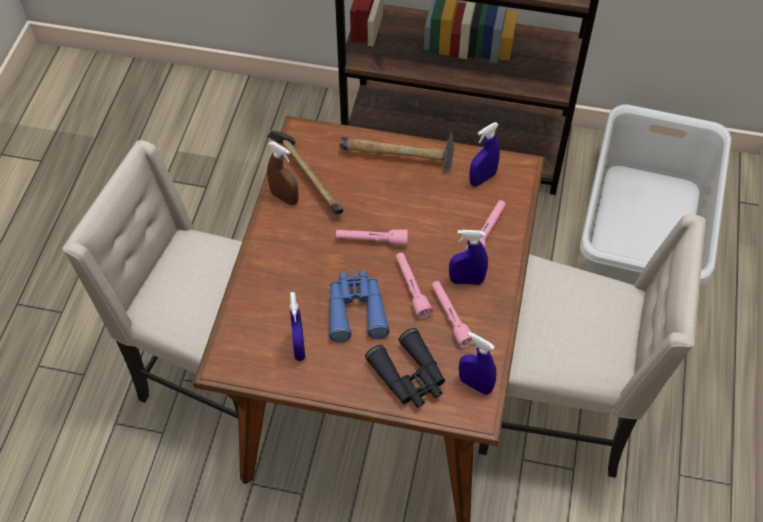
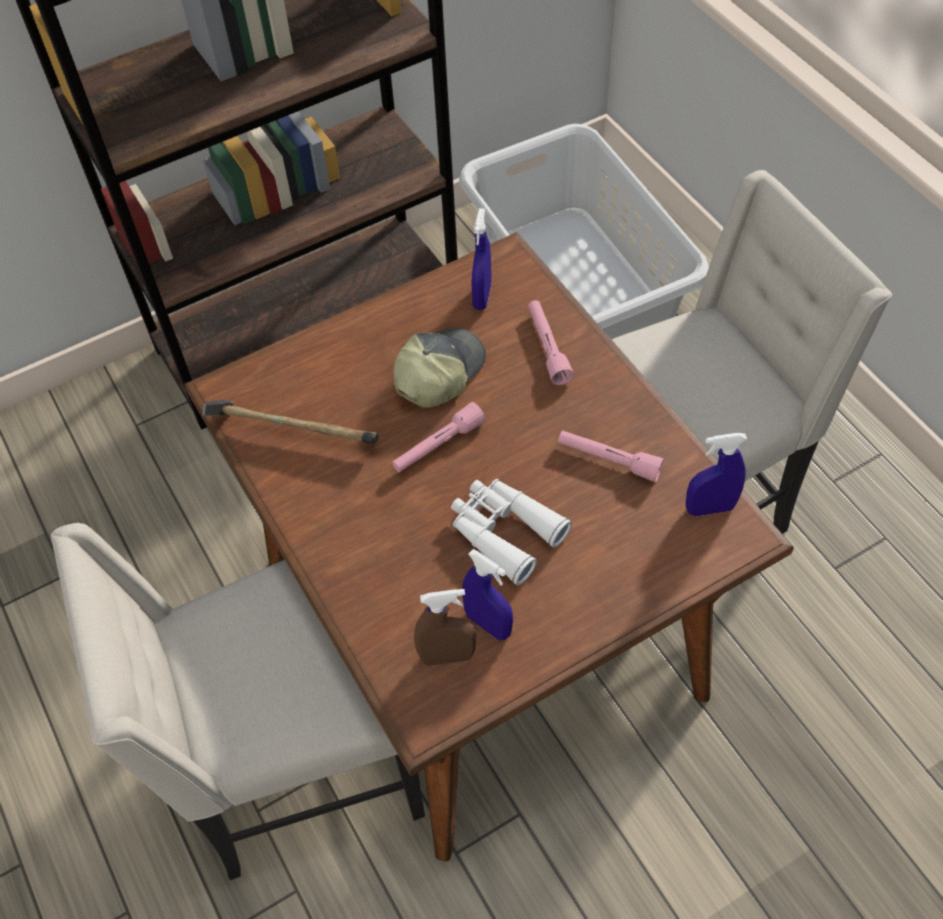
camera: 40 degrees left, 0 degrees up
brown spray bottle [267,141,298,205] -> brown spray bottle moved to [414,589,476,666]
blue binoculars [329,271,390,342] -> white binoculars [451,479,572,585]
hammer [339,132,454,172] -> none
black binoculars [365,328,445,408] -> none
pink flashlight [396,253,433,319] -> none
blue spray bottle [449,230,488,285] -> none
none -> cap [393,328,486,408]

